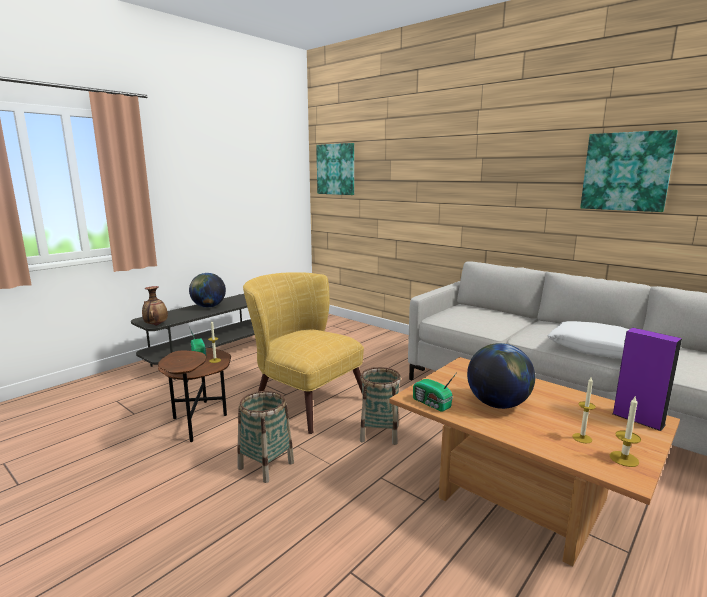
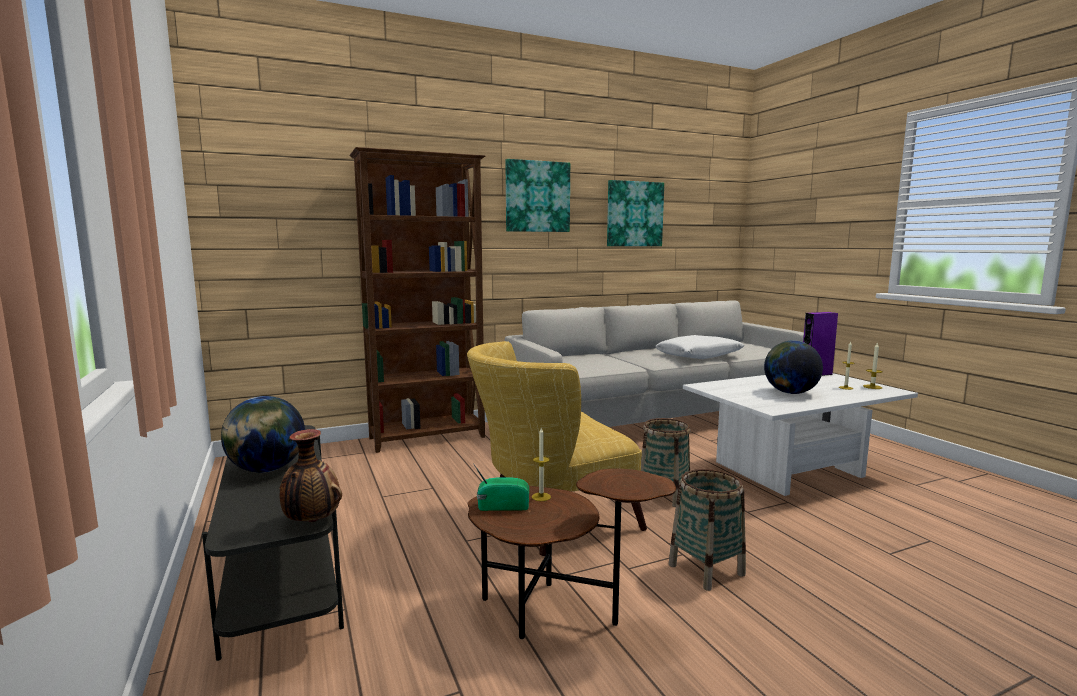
camera: 65 degrees left, 5 degrees down
picture [316,143,354,195] -> picture moved to [505,159,570,232]
brown coffee table [389,357,680,567] -> white coffee table [683,373,918,496]
radio [413,374,456,412] -> none
none -> brown bookcase [349,147,485,453]

